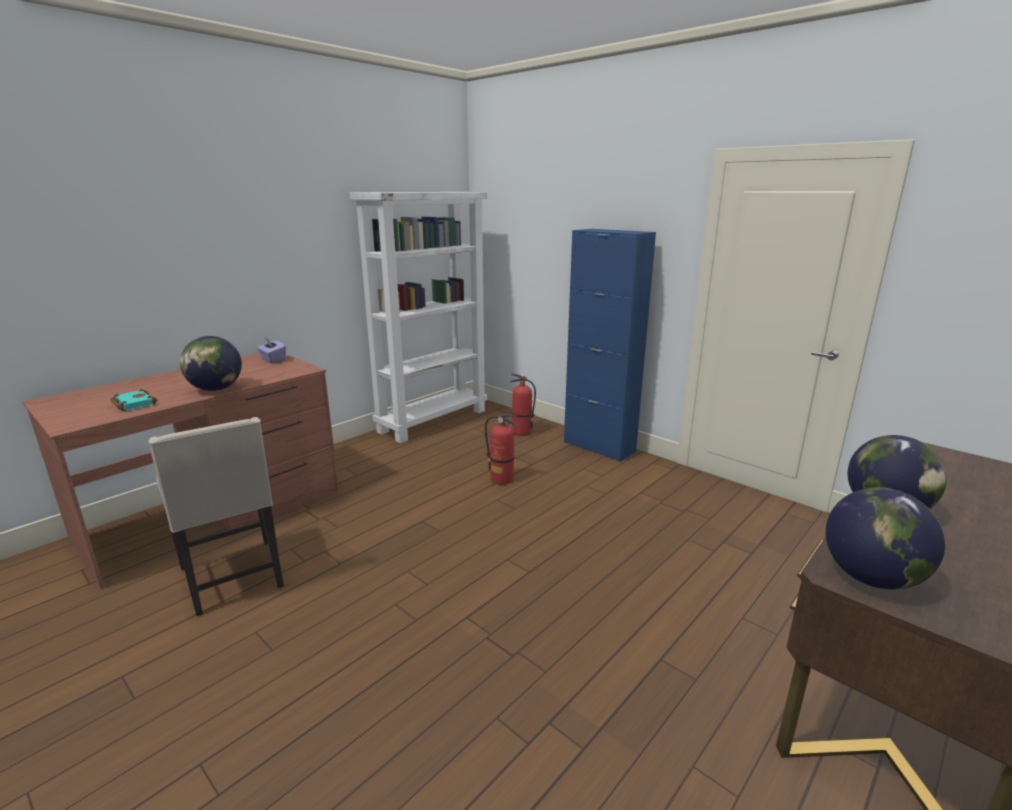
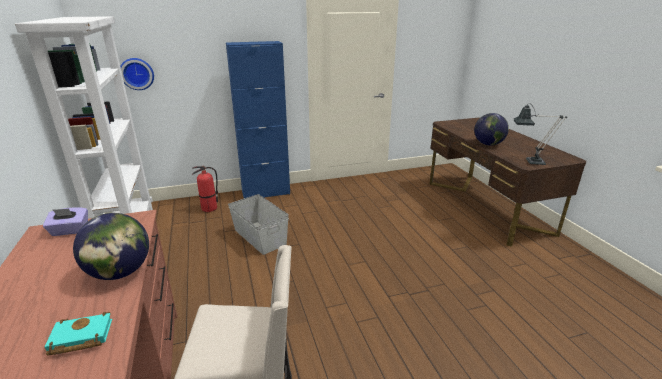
camera: 60 degrees left, 5 degrees up
fire extinguisher [485,414,519,485] -> grey storage box [228,194,289,255]
globe [826,487,945,590] -> table lamp [514,103,567,165]
none -> wall clock [120,58,154,90]

